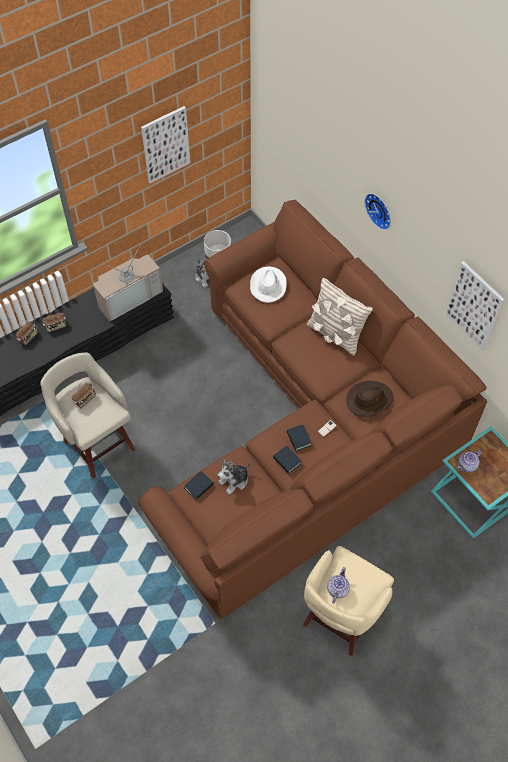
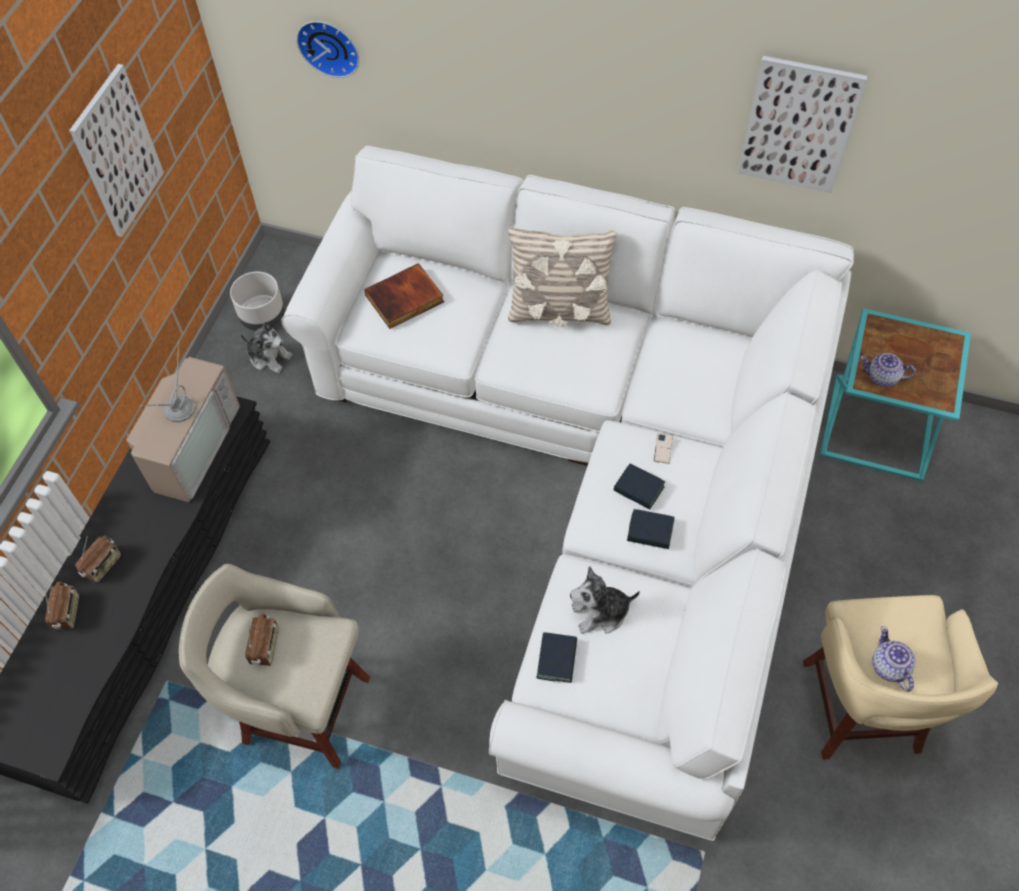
camera: 35 degrees left, 0 degrees up
brown sofa [138,200,487,620] -> white sofa [281,146,854,841]
plush toy [218,458,251,495] -> plush toy turned 60 degrees clockwise [570,566,640,634]
white hat [250,267,287,303] -> book [364,263,444,329]
brown hat [346,381,393,418] -> none
wall clock [364,193,391,230] -> wall clock moved to [296,21,359,78]
teapot [458,450,482,473] -> teapot turned 90 degrees clockwise [860,353,916,387]

